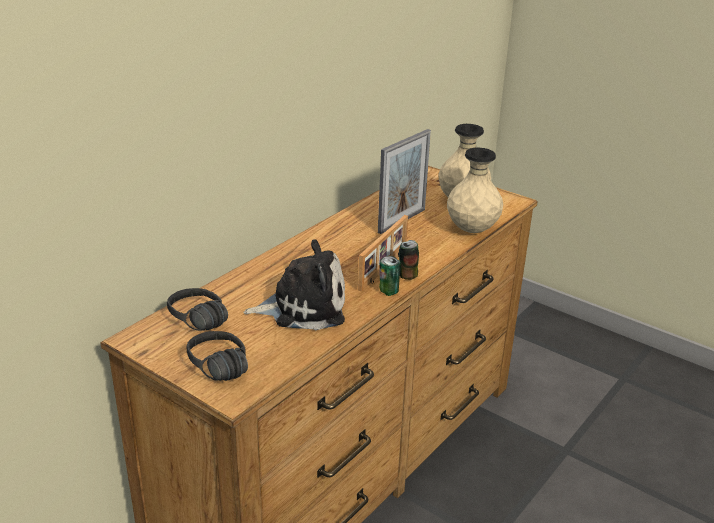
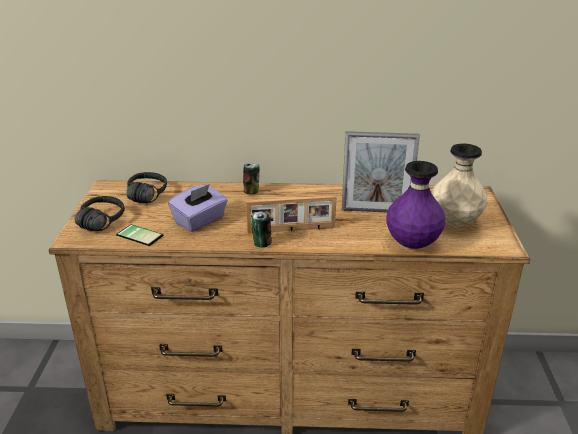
camera: 55 degrees right, 0 degrees up
plush toy [243,239,345,330] -> purple tissue box [168,184,228,232]
can [399,240,419,280] -> can moved to [243,163,260,194]
beige vase [447,148,503,233] -> purple vase [386,161,445,249]
none -> phone [116,224,164,246]

